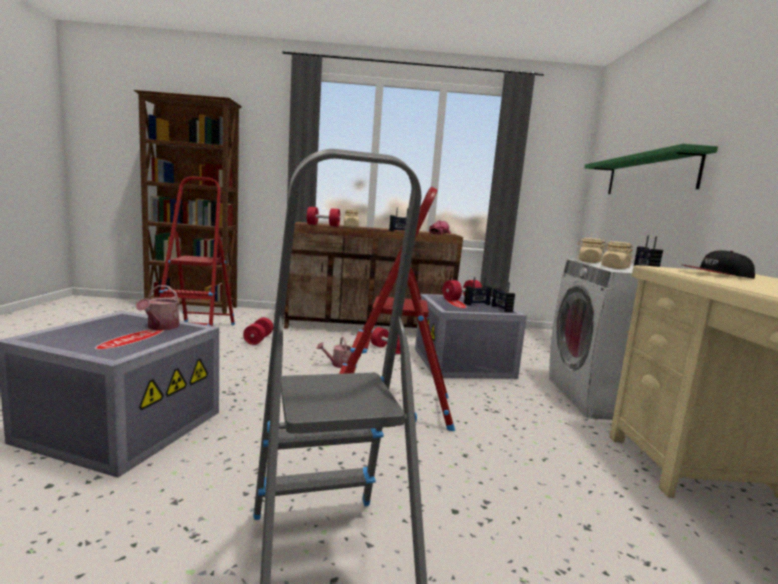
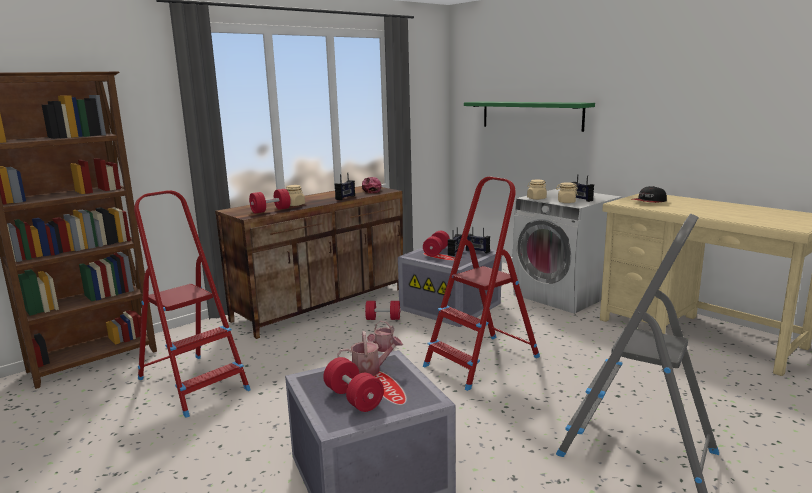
camera: 40 degrees left, 5 degrees up
watering can [136,285,180,330] -> watering can turned 60 degrees counterclockwise [337,331,403,376]
red dumbbell [243,317,273,345] -> red dumbbell moved to [323,357,384,412]

